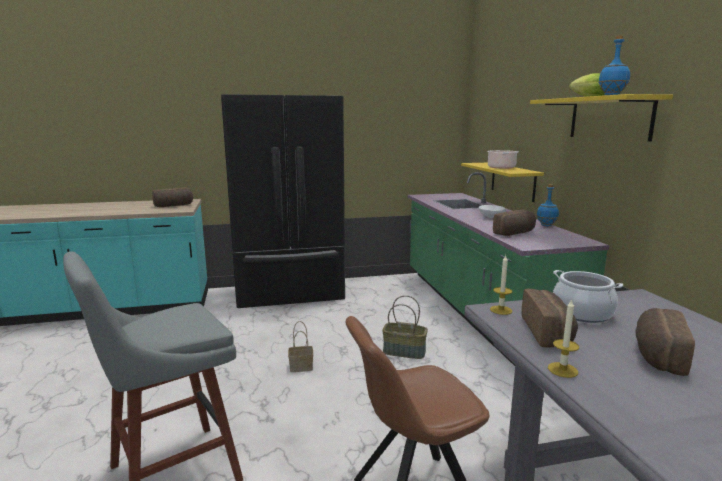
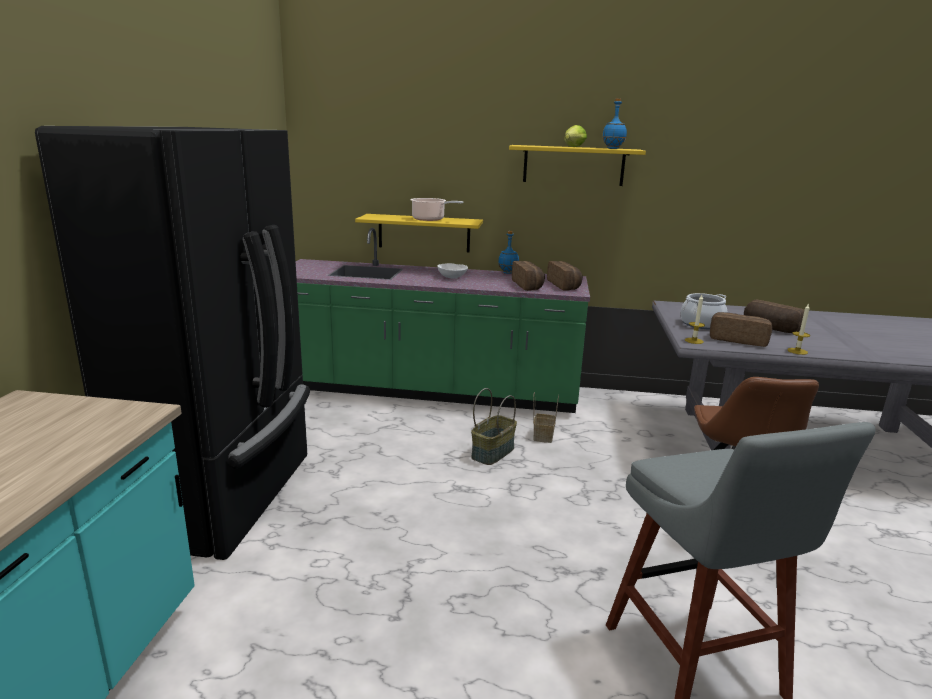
camera: 70 degrees left, 5 degrees up
bread [152,187,193,207] -> bread moved to [547,261,583,291]
basket [288,321,313,372] -> basket moved to [533,392,559,443]

